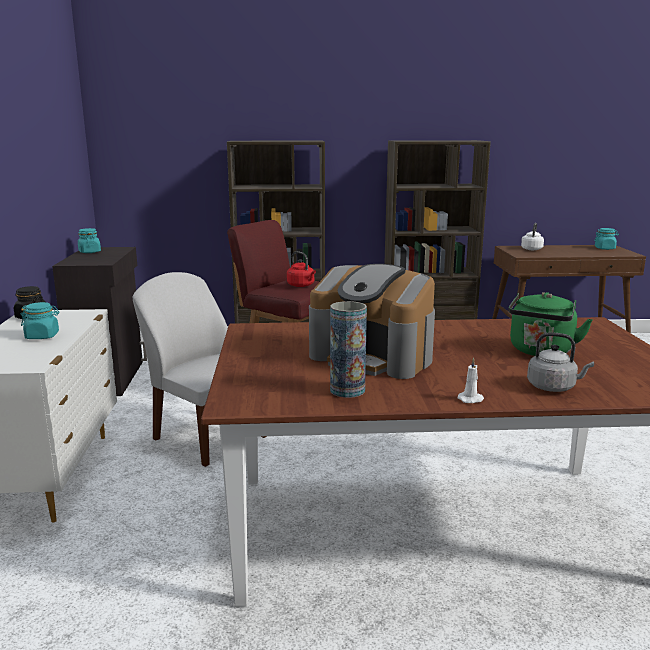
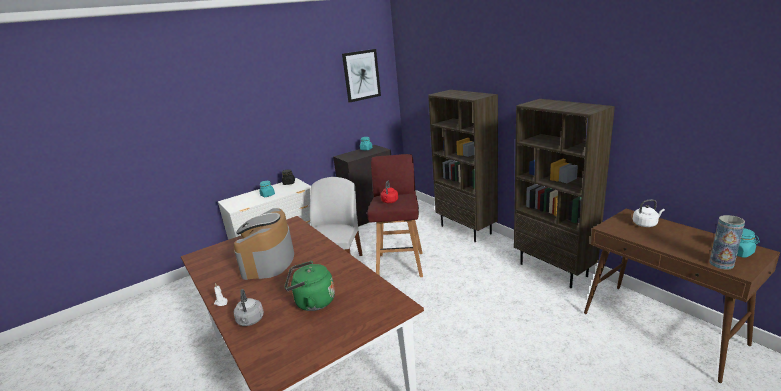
camera: 60 degrees right, 5 degrees up
vase [330,301,367,398] -> vase moved to [709,215,745,269]
none -> picture [342,49,381,103]

